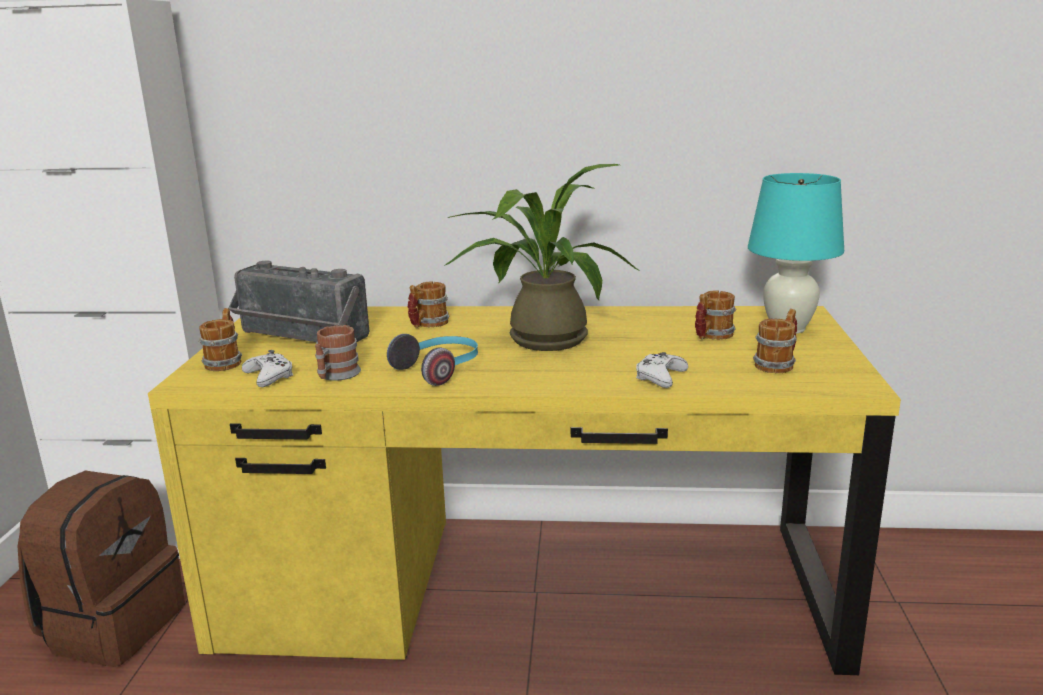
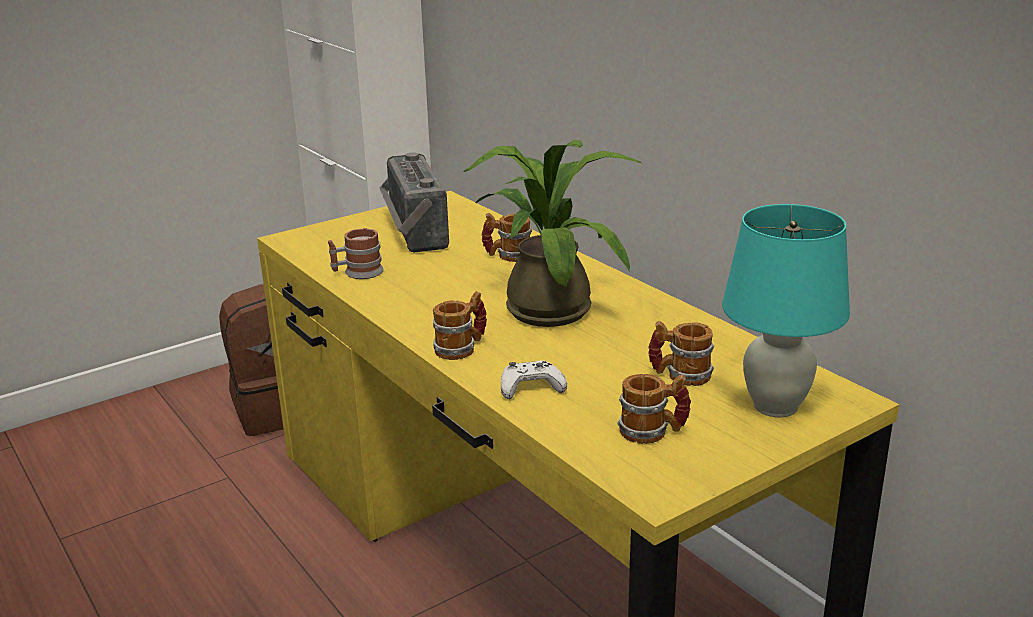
camera: 50 degrees right, 5 degrees up
mug [199,308,242,371] -> mug moved to [433,291,487,360]
white game controller [242,350,293,387] -> none
headphones [387,334,478,386] -> none

